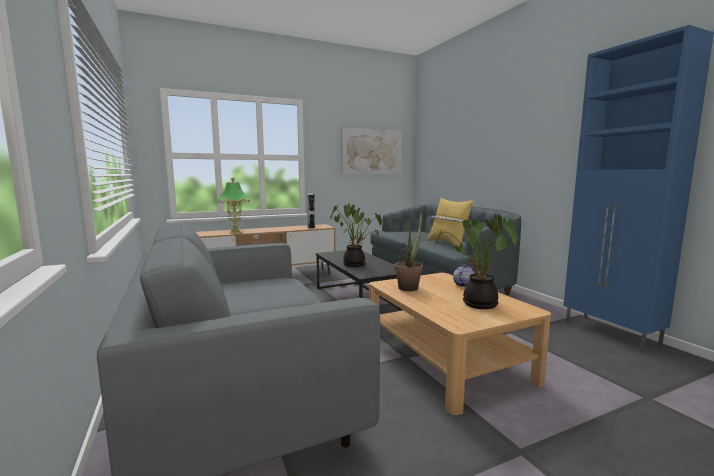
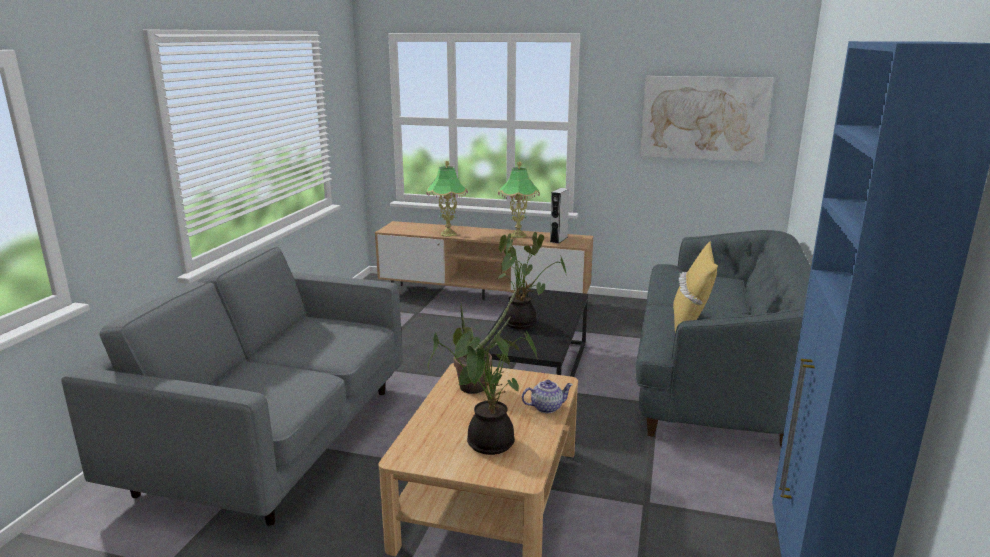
camera: 40 degrees right, 10 degrees up
none -> table lamp [498,162,540,238]

